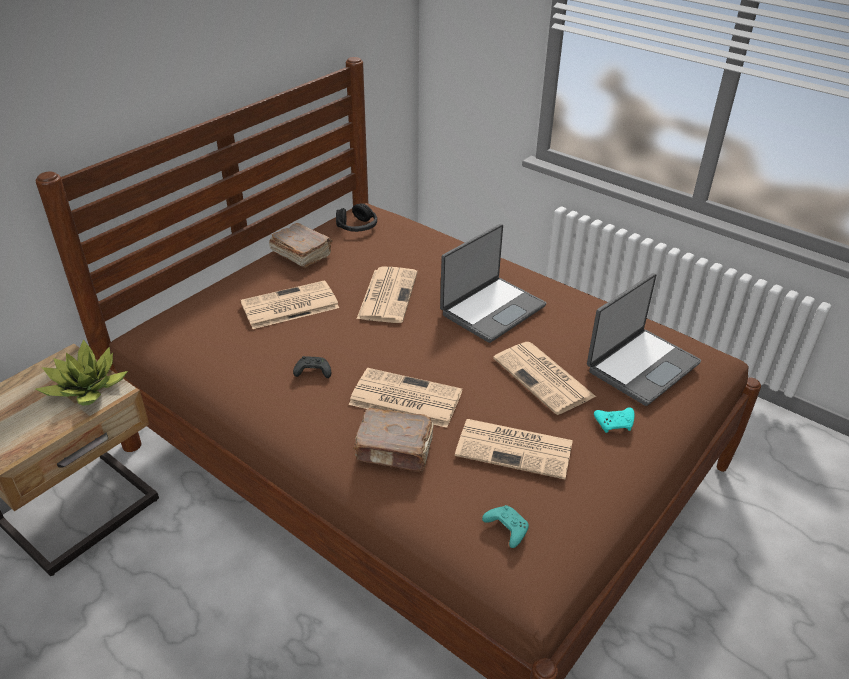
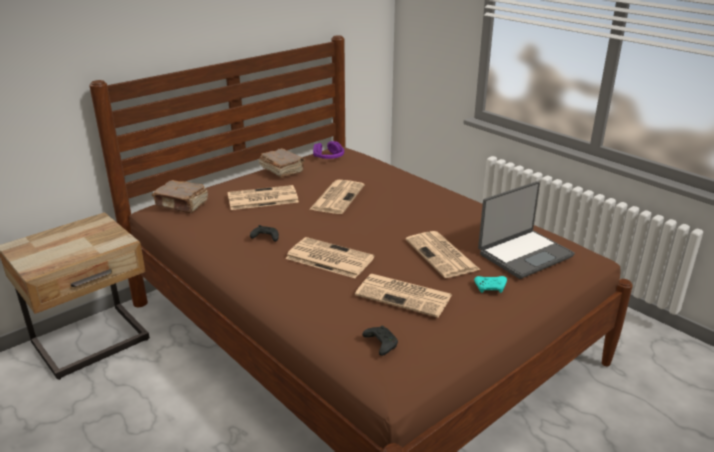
camera: 10 degrees right, 10 degrees down
potted plant [36,339,128,406] -> none
black headphones [336,203,377,232] -> purple headphones [313,141,344,159]
brown book [353,408,434,472] -> brown book moved to [152,180,208,213]
laptop [440,224,546,343] -> none
turquoise game controller [482,505,529,548] -> black game controller [362,326,398,356]

